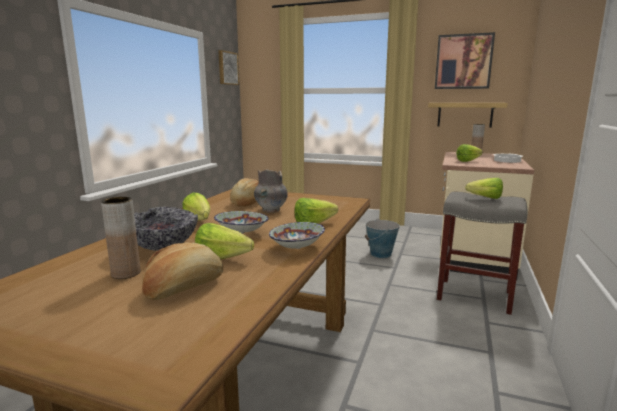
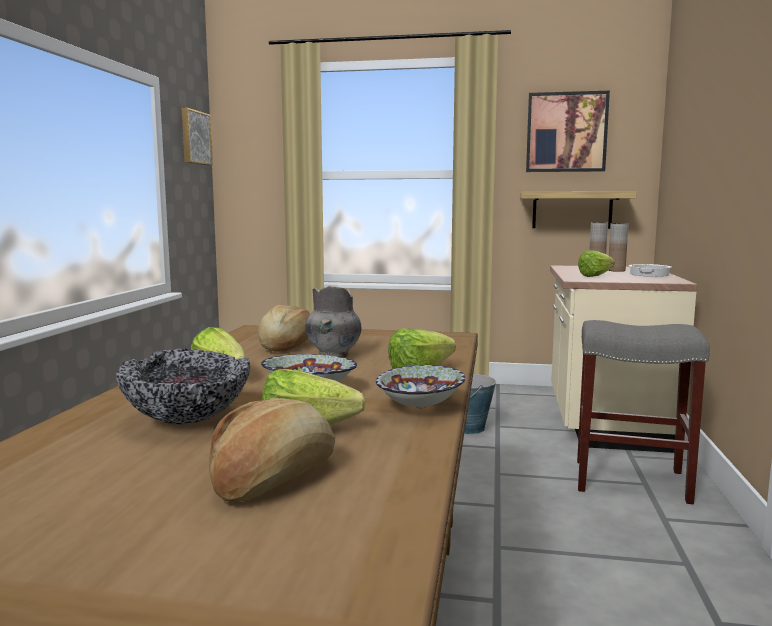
camera: 10 degrees left, 5 degrees down
brown vase [101,197,140,279] -> brown vase moved to [608,223,628,272]
lettuce [465,178,503,199] -> none

